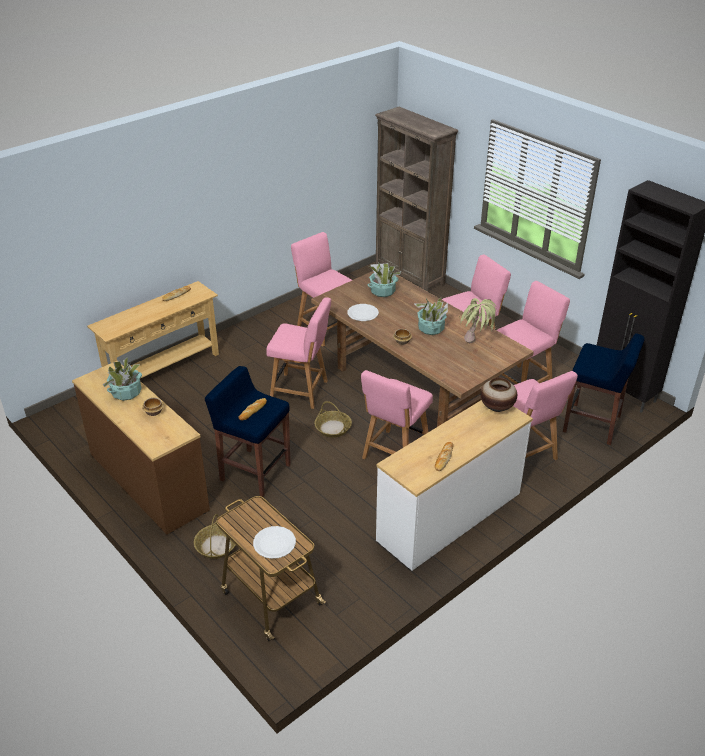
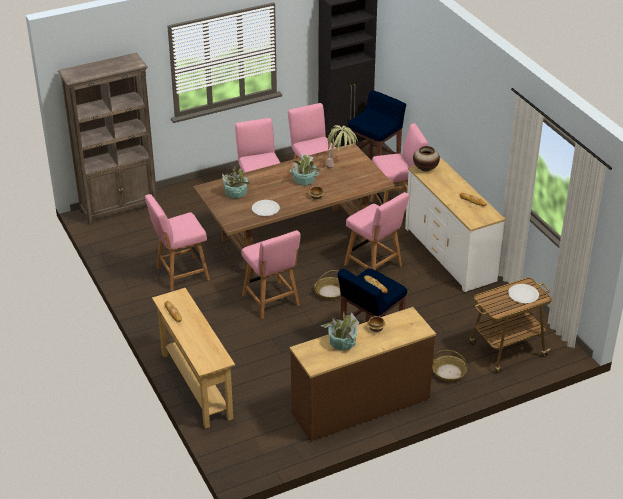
camera: 75 degrees left, 0 degrees up
pink chair [266,297,331,409] -> pink chair turned 120 degrees clockwise [242,230,301,319]

